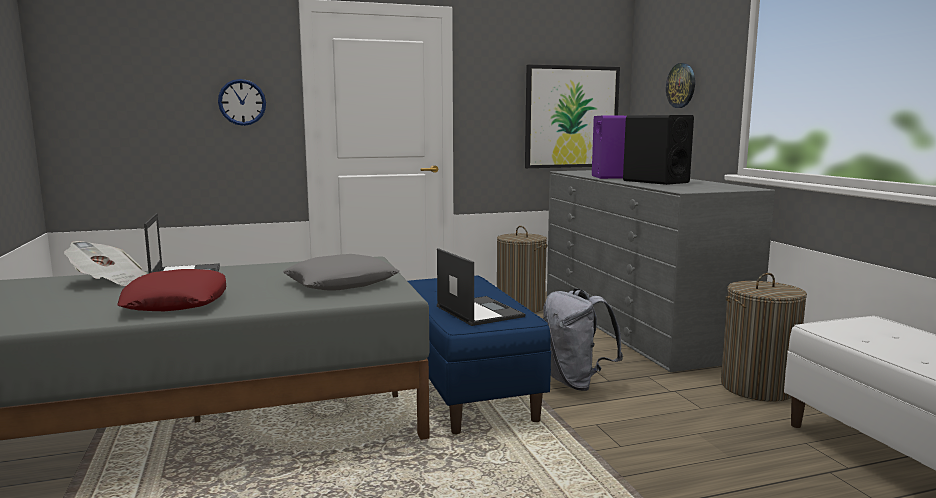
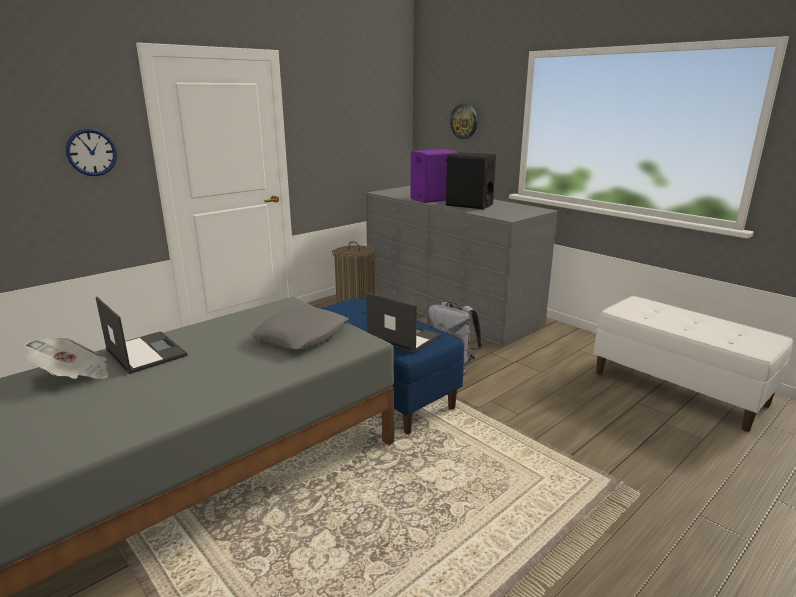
camera: 25 degrees left, 10 degrees up
red pillow [117,269,226,311] -> none
picture [525,65,620,168] -> none
laundry basket [721,273,807,402] -> none

